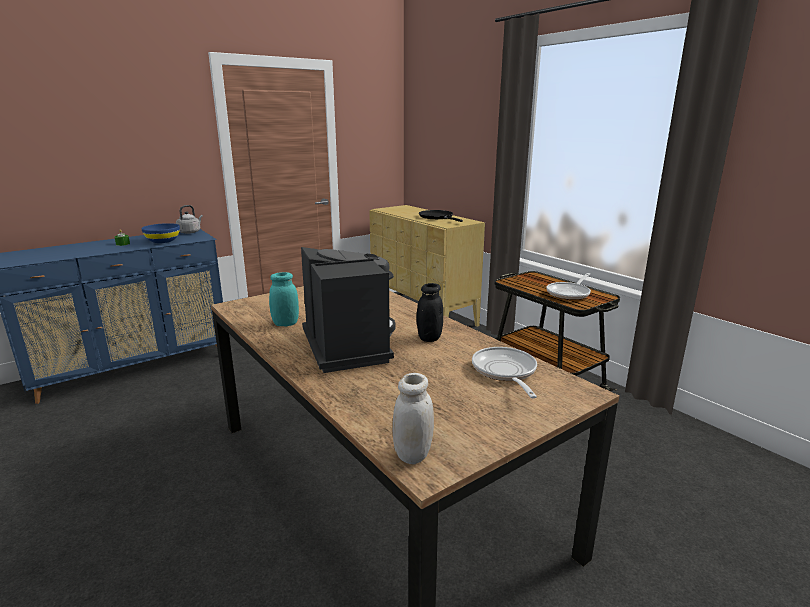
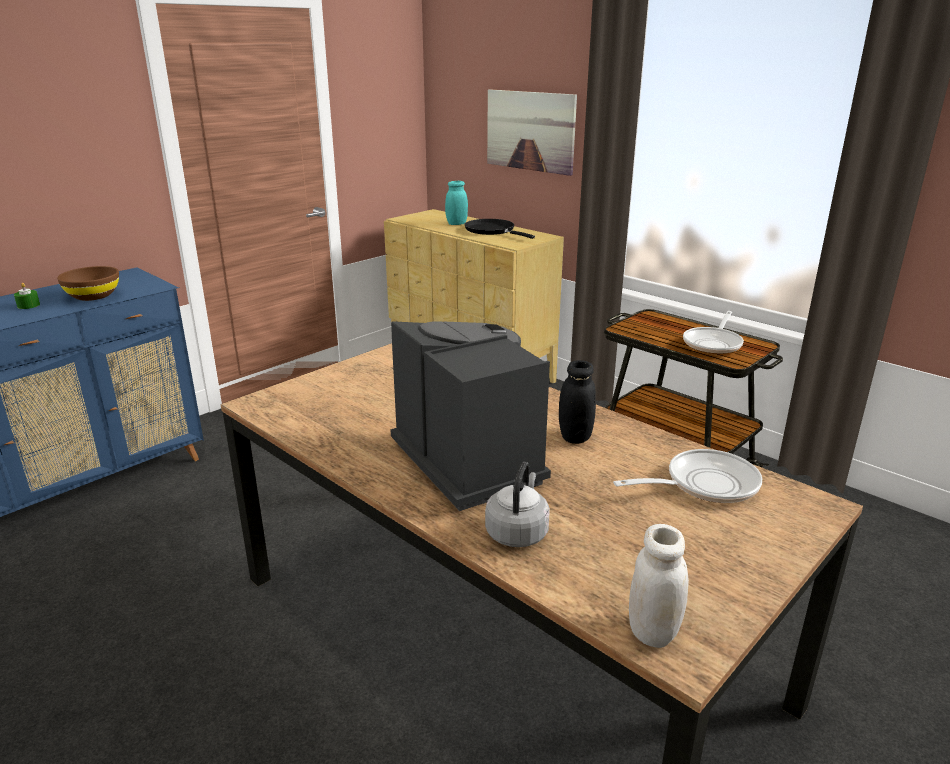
camera: 10 degrees left, 5 degrees up
blue bowl [141,223,180,243] -> brown bowl [57,266,119,301]
grey kettle [176,205,203,234] -> grey kettle moved to [485,462,550,547]
turquoise jar [269,272,299,326] -> turquoise jar moved to [445,181,468,225]
frying pan [472,347,537,398] -> frying pan turned 90 degrees clockwise [613,449,762,503]
none -> picture [487,89,577,176]

